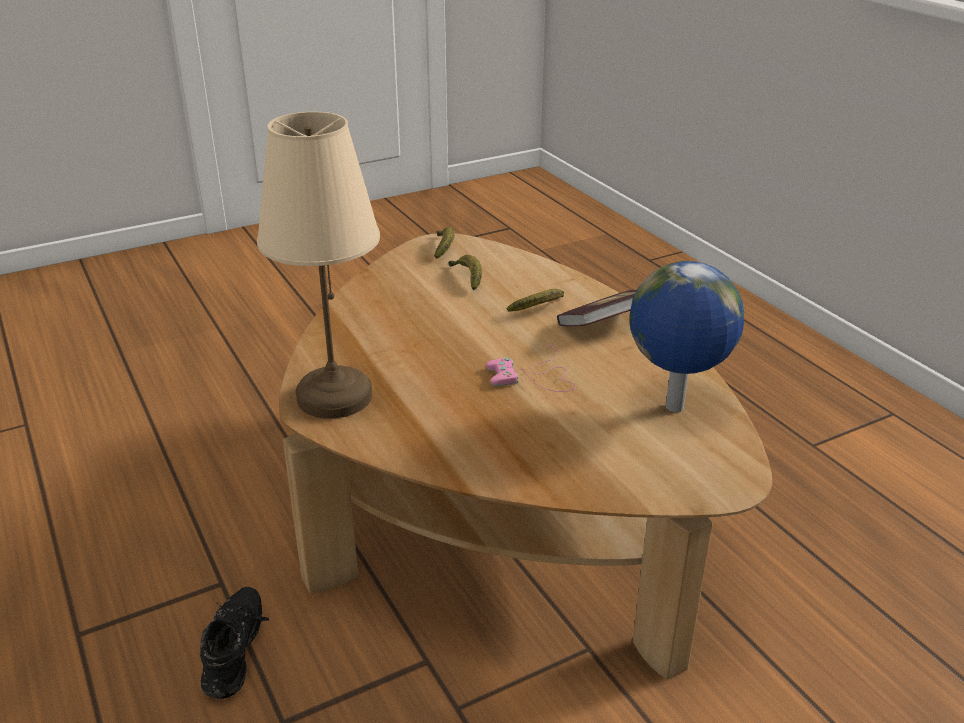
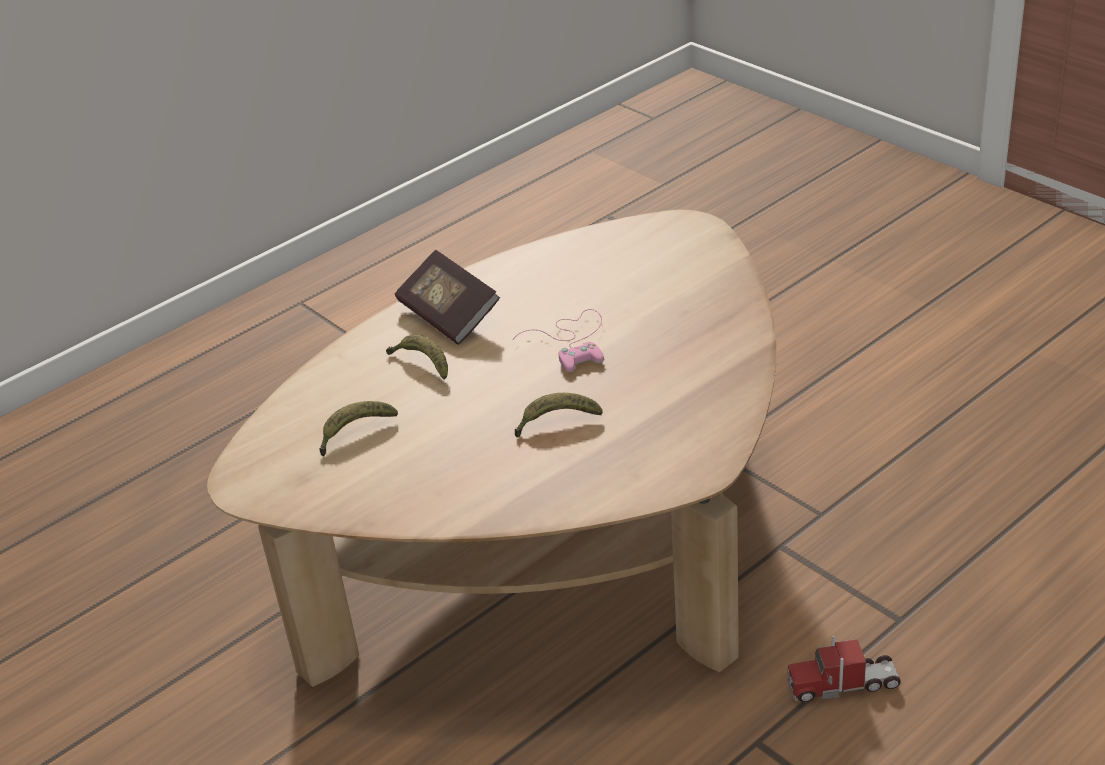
camera: 100 degrees left, 5 degrees up
black shoe [200,587,269,699] -> toy truck [787,635,901,702]
beige table lamp [257,112,380,419] -> none
banana [434,227,455,259] -> banana moved to [515,393,603,437]
globe [629,261,744,412] -> none

